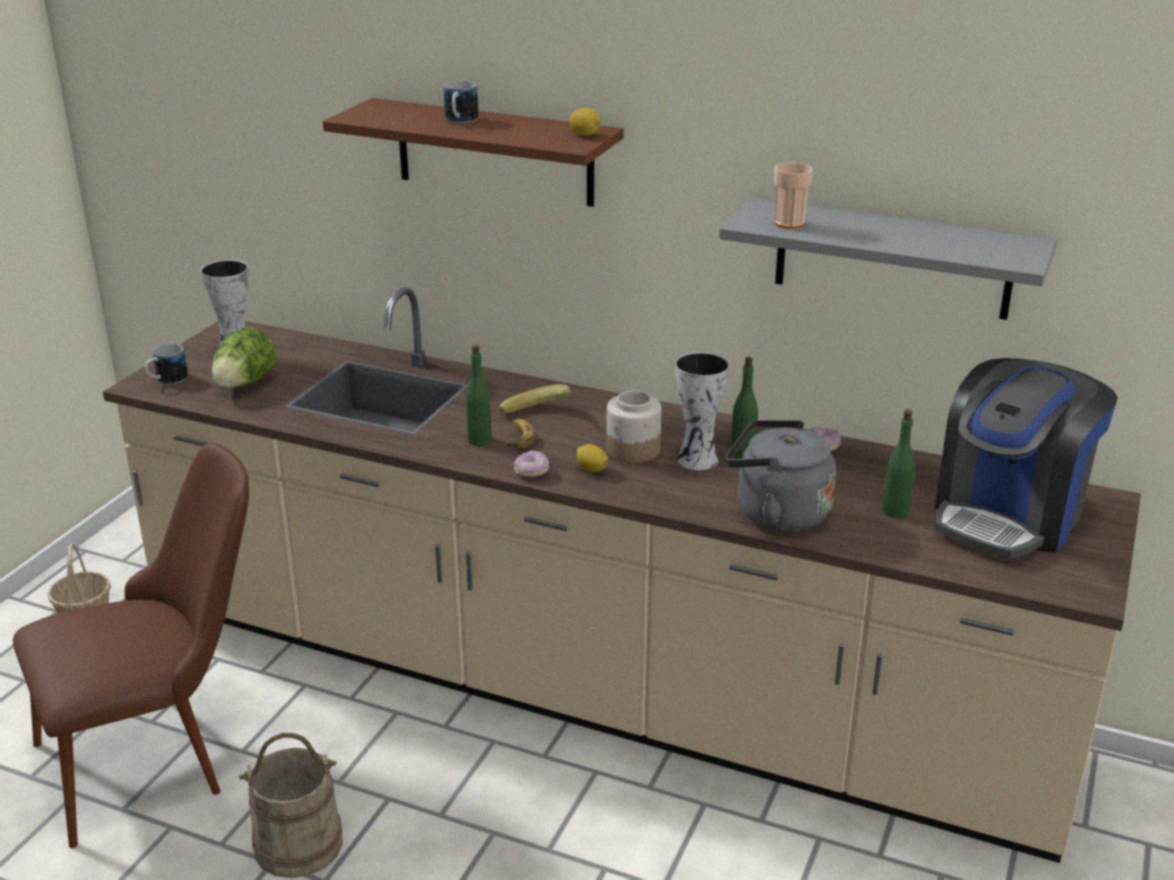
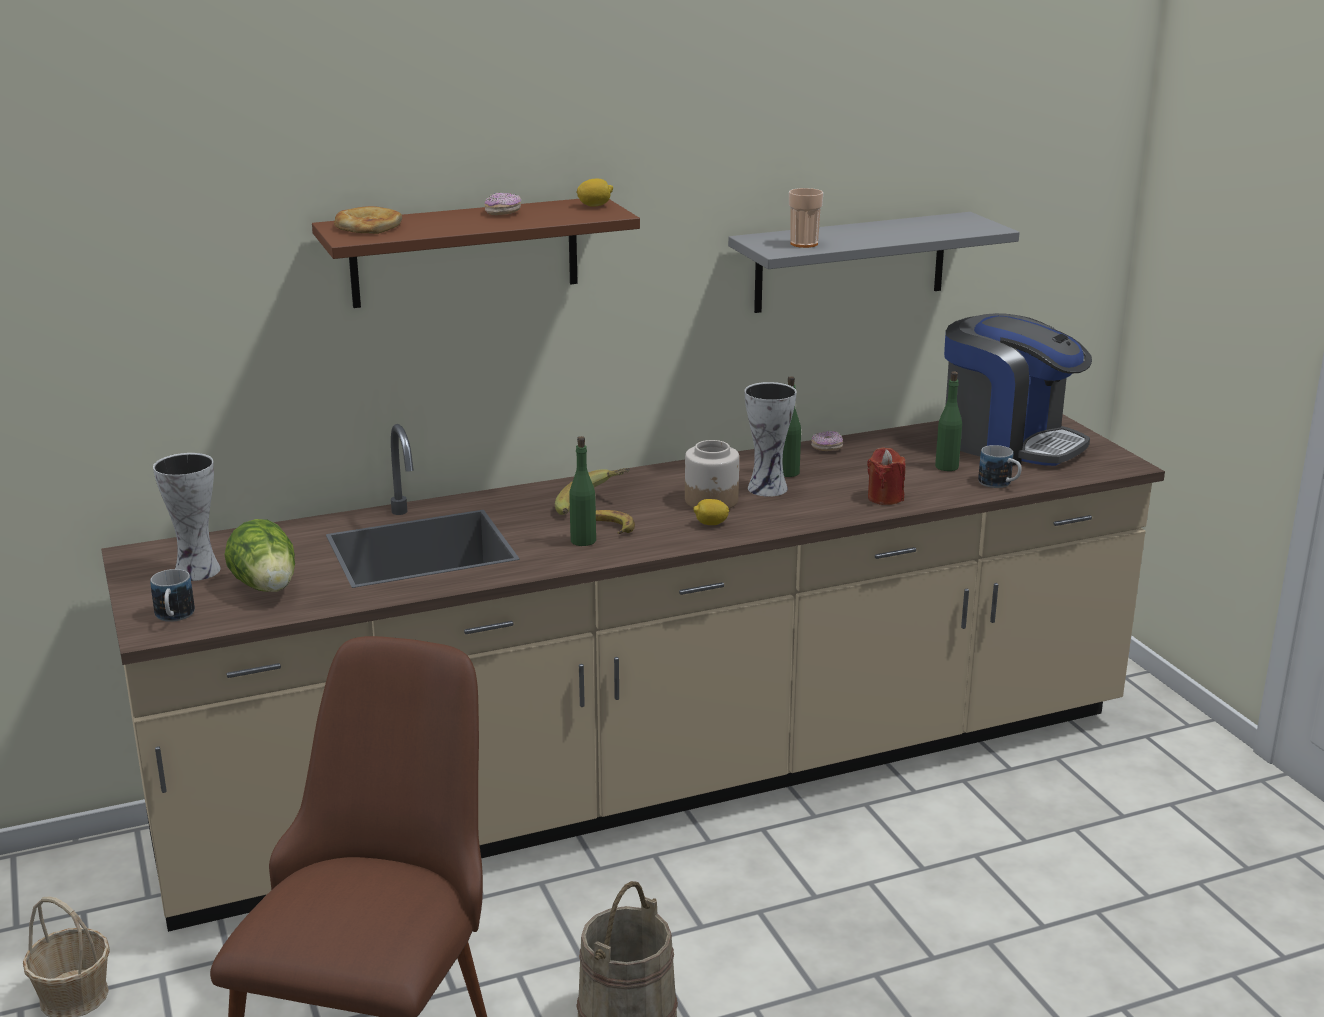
camera: 45 degrees left, 5 degrees down
mug [444,81,478,123] -> mug moved to [978,445,1021,488]
donut [514,451,549,477] -> donut moved to [485,193,521,215]
grey kettle [726,420,836,532] -> red candle [867,447,905,505]
coffee machine [935,358,1118,559] -> coffee machine turned 45 degrees counterclockwise [944,313,1092,466]
none -> bread [334,206,402,234]

